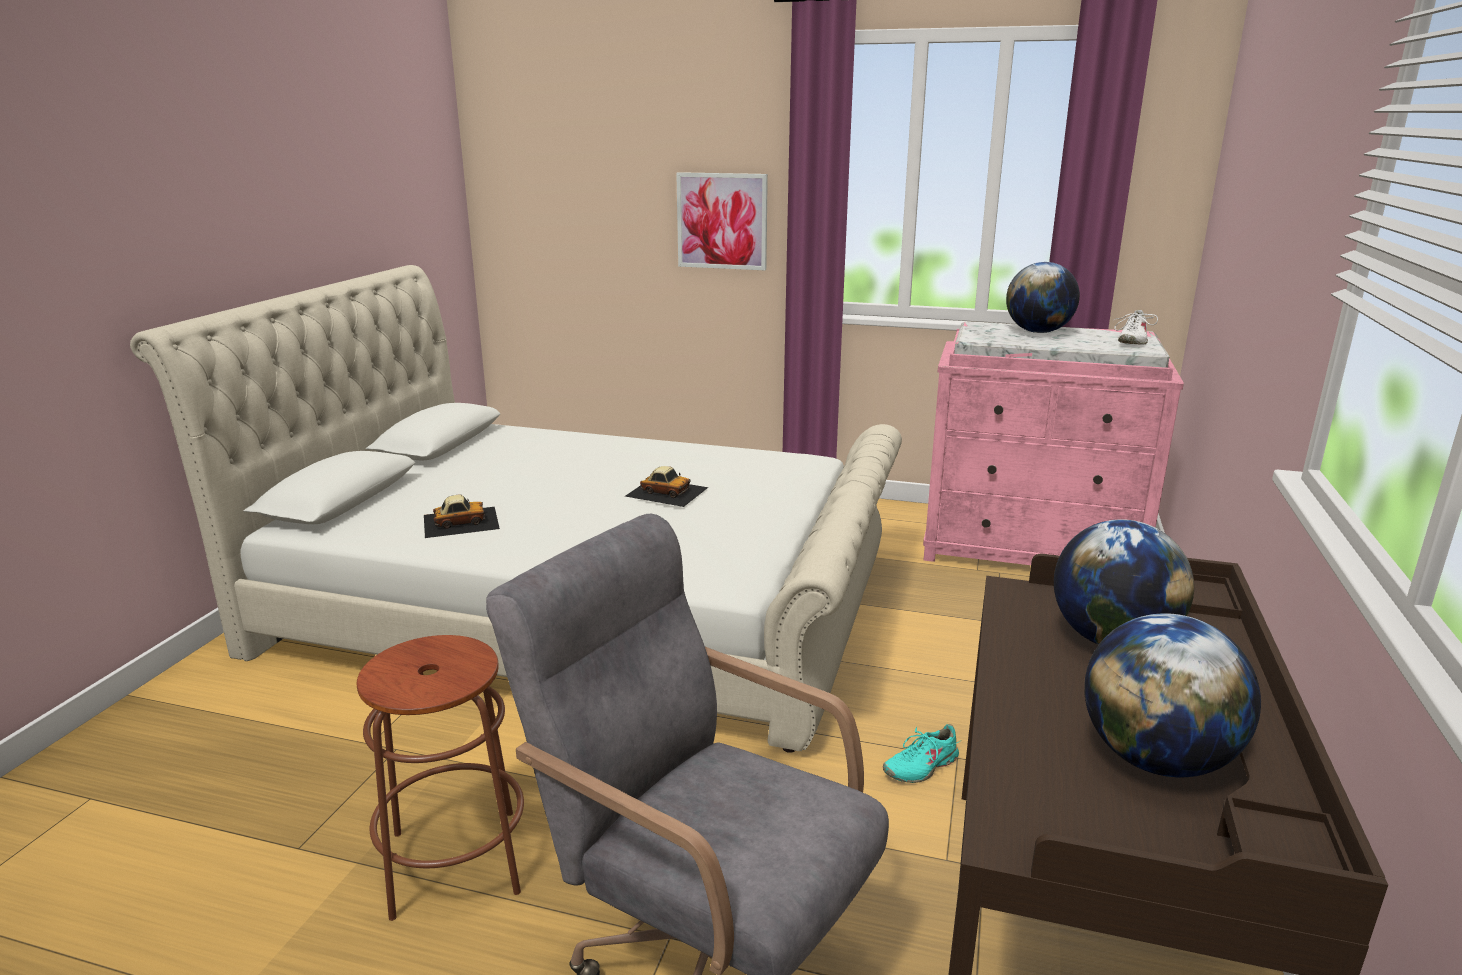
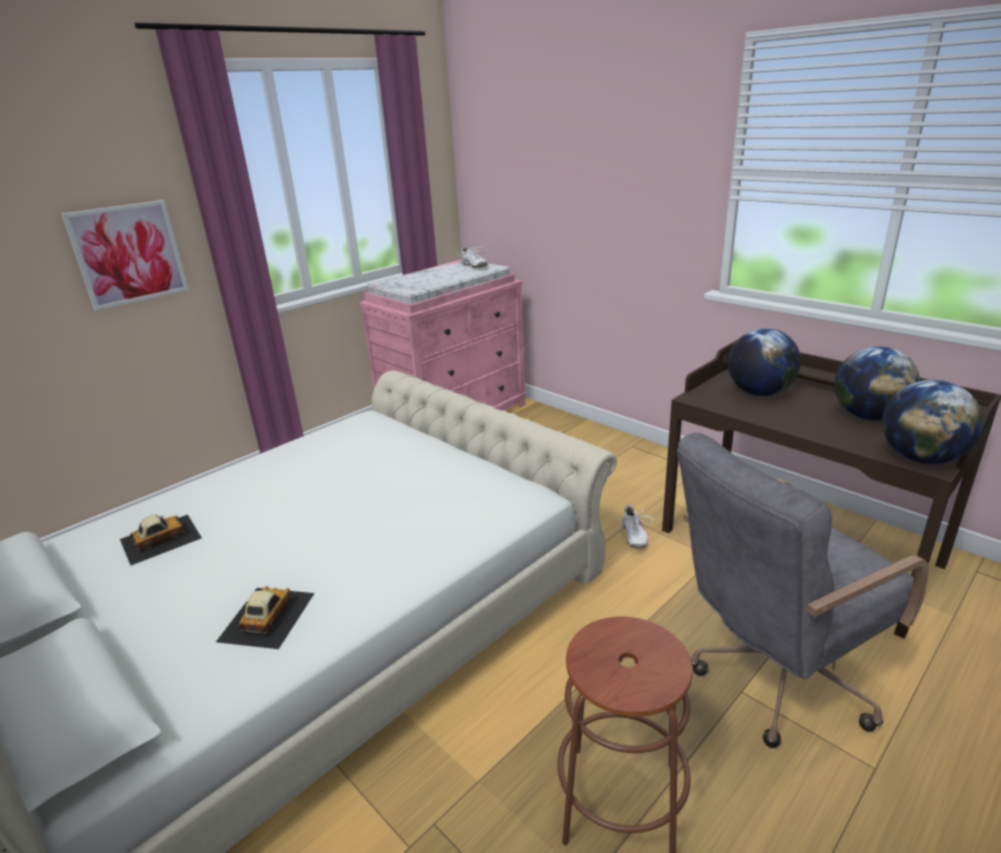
camera: 60 degrees left, 5 degrees up
toy car [625,466,709,507] -> toy car moved to [120,515,202,566]
turquoise shoe [883,724,962,783] -> white shoe [613,504,653,549]
globe [1006,262,1080,333] -> globe moved to [882,380,983,464]

